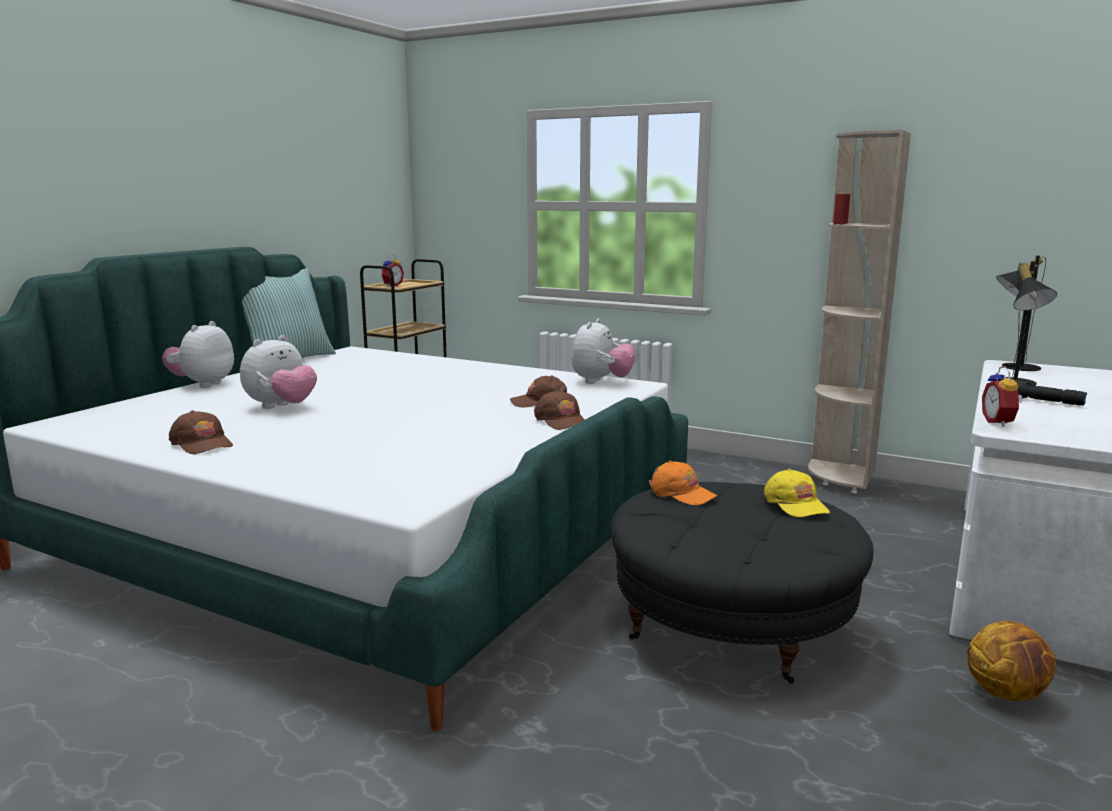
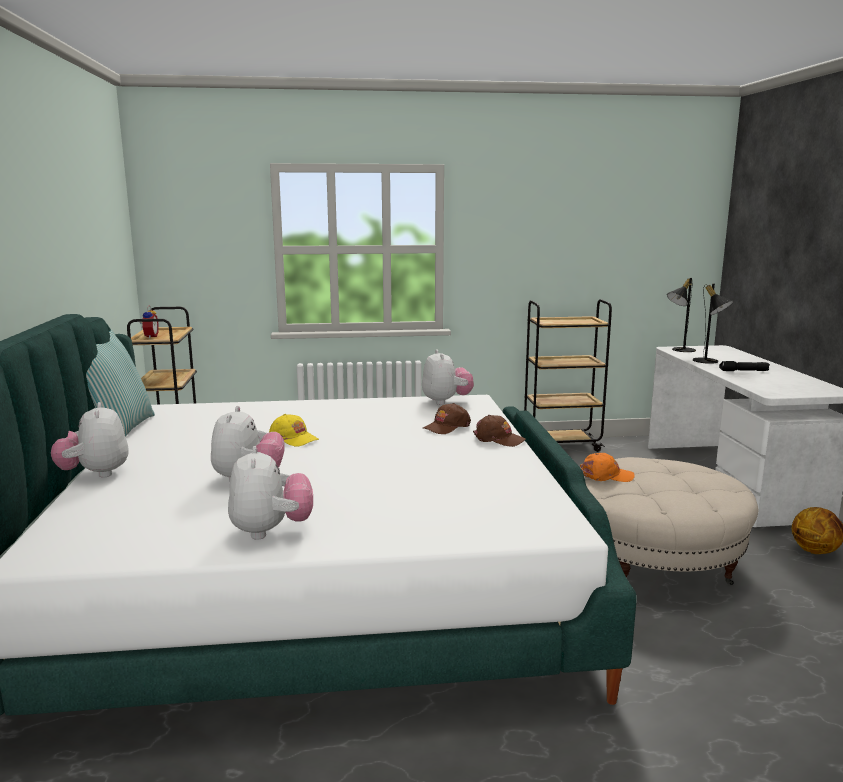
camera: 35 degrees left, 0 degrees up
brown cap [169,410,233,454] -> plush toy [228,446,313,540]
black ottoman [611,482,874,684] -> beige ottoman [584,457,758,585]
yellow cap [764,469,830,517] -> yellow cap moved to [269,414,319,447]
beige bookcase [808,130,911,494] -> brown cart [524,299,612,452]
alarm clock [982,366,1023,427] -> none

